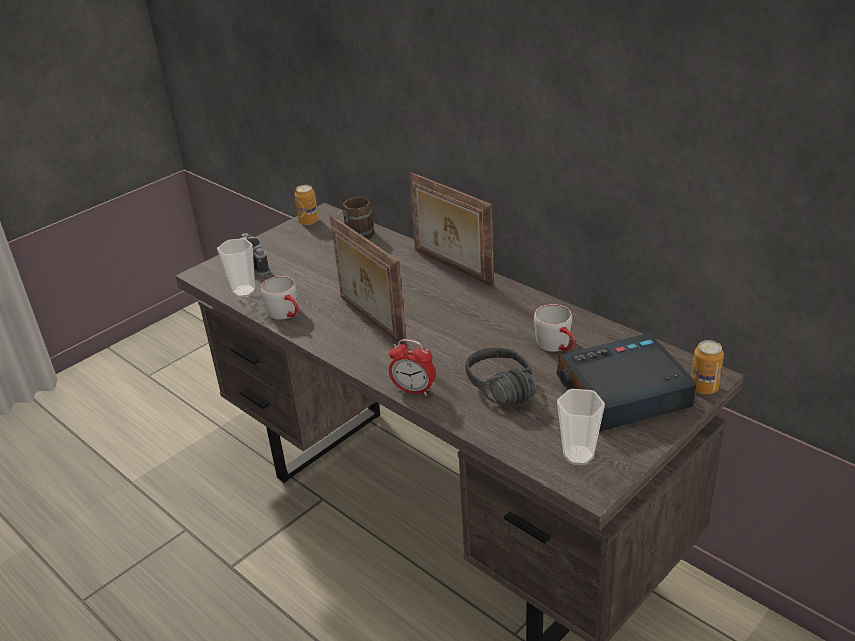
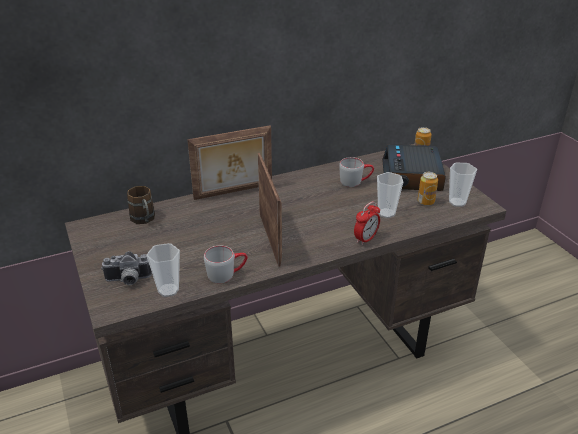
camera: 70 degrees left, 0 degrees up
can [295,185,319,225] -> can moved to [418,172,438,206]
picture frame [330,215,407,346] -> picture frame turned 90 degrees counterclockwise [258,153,282,267]
black headphones [465,348,536,405] -> cup [377,172,403,218]

